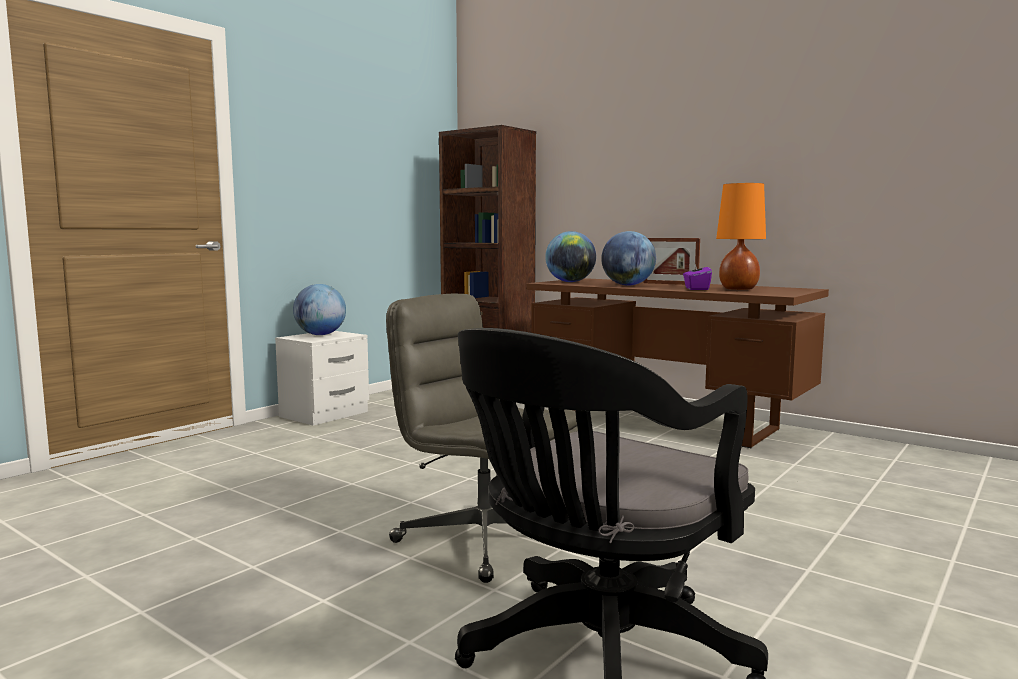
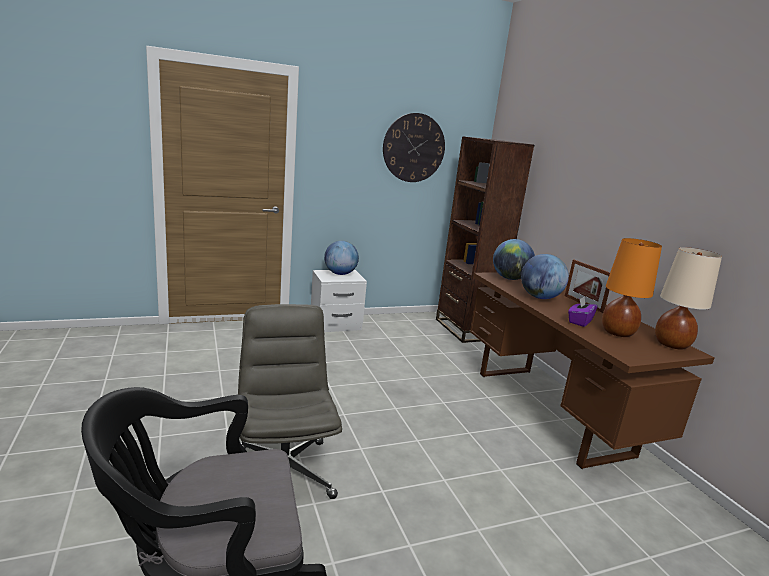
camera: 30 degrees right, 10 degrees up
none -> wall clock [383,113,445,182]
none -> beige table lamp [655,247,722,350]

